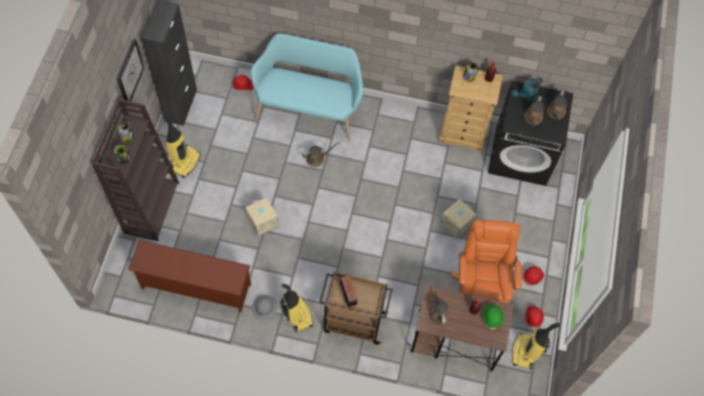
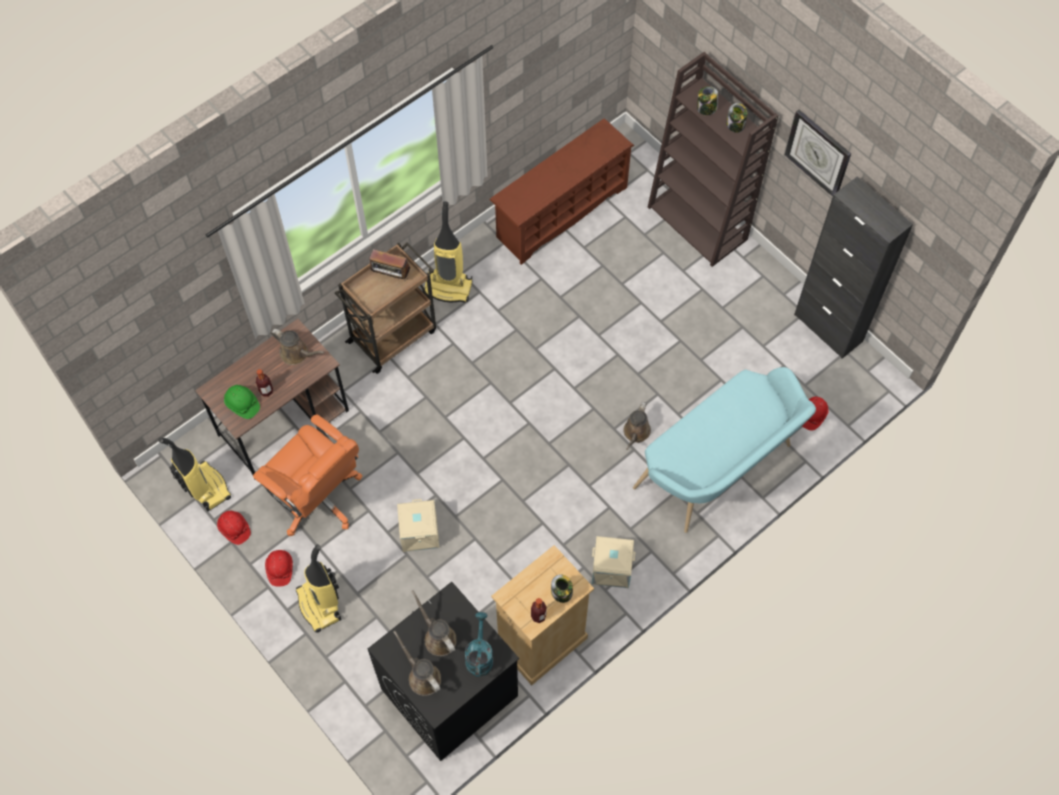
camera: 130 degrees right, 0 degrees up
vacuum cleaner [161,111,201,178] -> vacuum cleaner moved to [296,544,342,633]
beige storage box [245,197,279,237] -> beige storage box moved to [592,536,635,588]
grey hard hat [251,295,278,321] -> none

